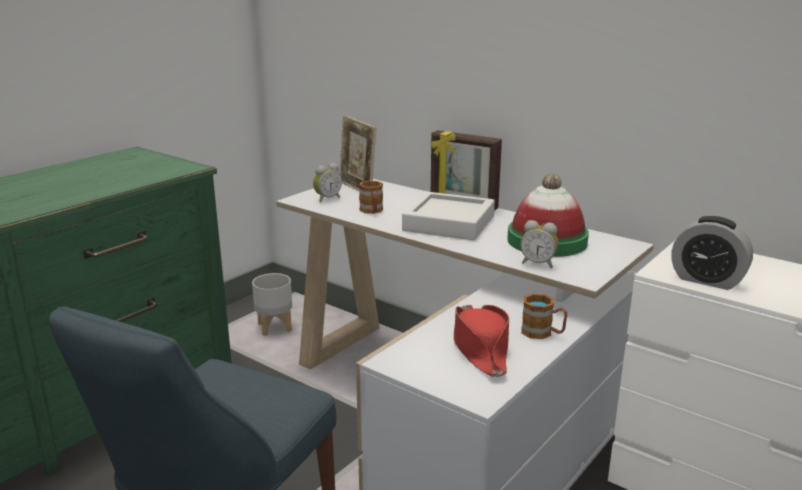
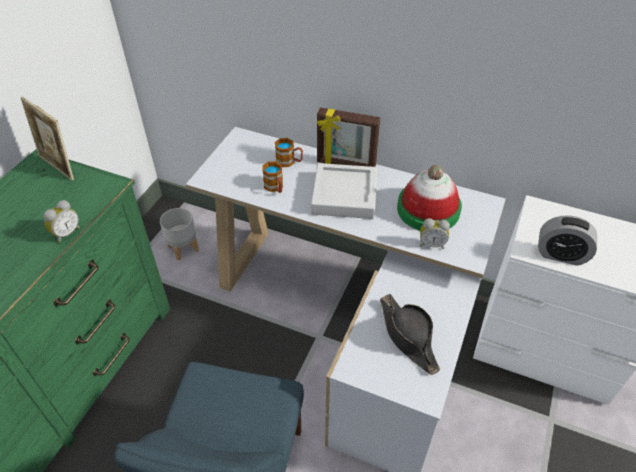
camera: 15 degrees left, 25 degrees up
alarm clock [313,163,342,202] -> alarm clock moved to [43,200,80,243]
picture frame [340,115,377,192] -> picture frame moved to [20,97,74,181]
red hat [454,305,509,377] -> black hat [380,294,440,375]
mug [521,293,567,339] -> mug moved to [275,138,303,167]

